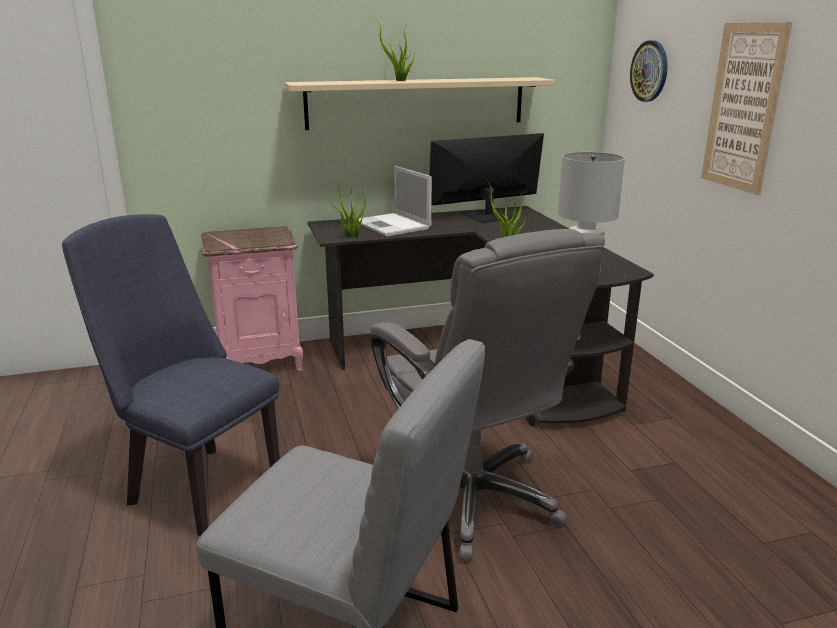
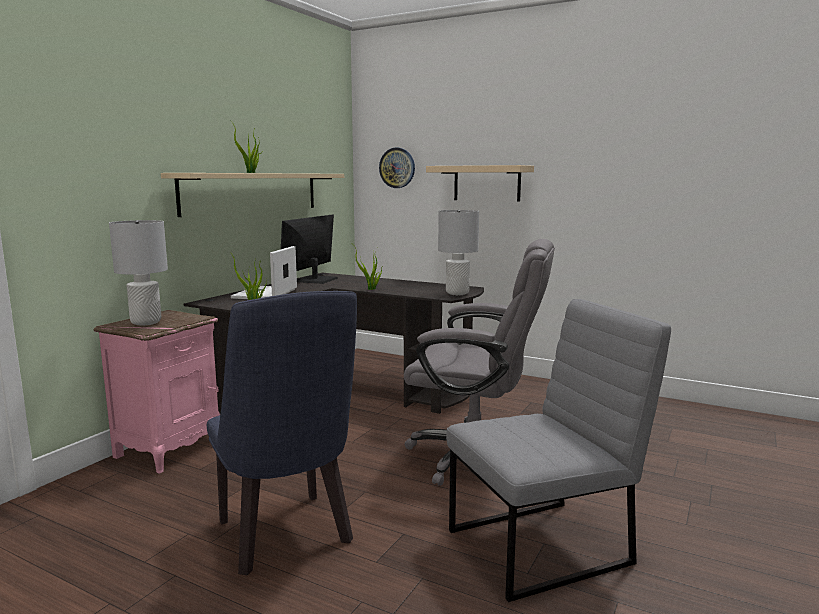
camera: 45 degrees left, 10 degrees down
blue chair [62,214,280,536] -> blue chair turned 105 degrees counterclockwise [207,291,357,575]
laptop [358,166,432,237] -> laptop turned 90 degrees clockwise [231,246,297,299]
picture [701,22,792,195] -> beige shelf [426,165,534,201]
none -> grey table lamp [109,220,168,326]

